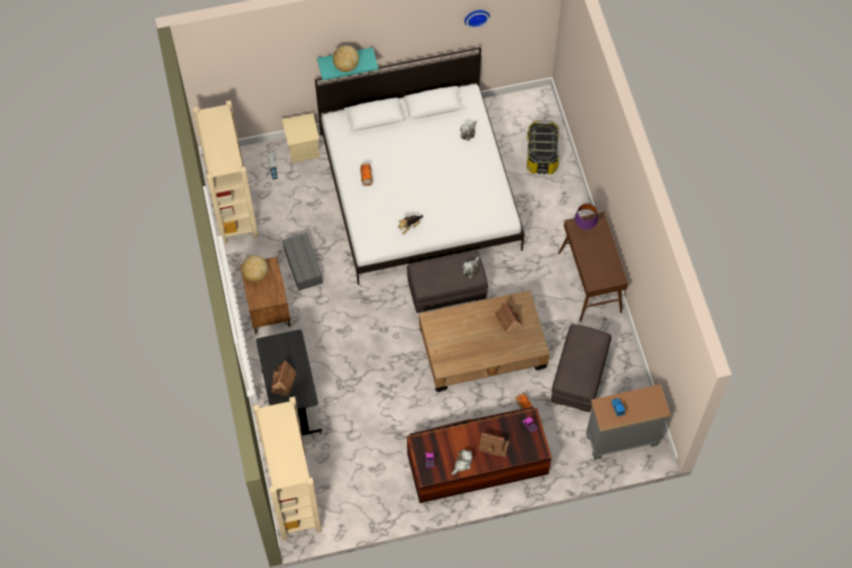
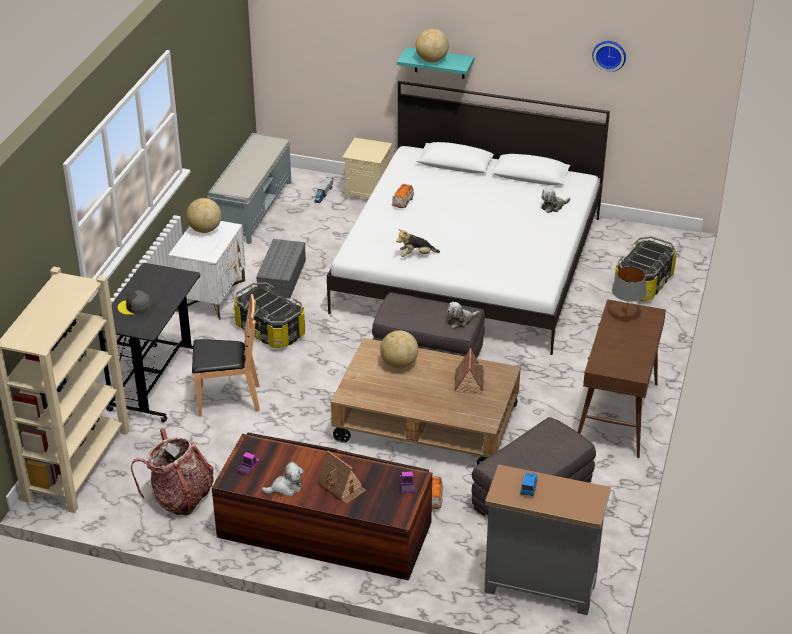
camera: 30 degrees right, 25 degrees down
beige bookcase [193,100,259,244] -> grey bench [207,133,291,244]
brown nightstand [240,257,291,334] -> white nightstand [168,221,245,320]
toy house [271,360,297,396] -> grey cap [117,291,152,315]
purple table lamp [575,204,598,230] -> grey table lamp [612,266,646,316]
none -> backpack [131,429,214,515]
none -> brown chair [192,294,260,417]
none -> storage box [234,283,305,348]
none -> globe [380,330,418,369]

